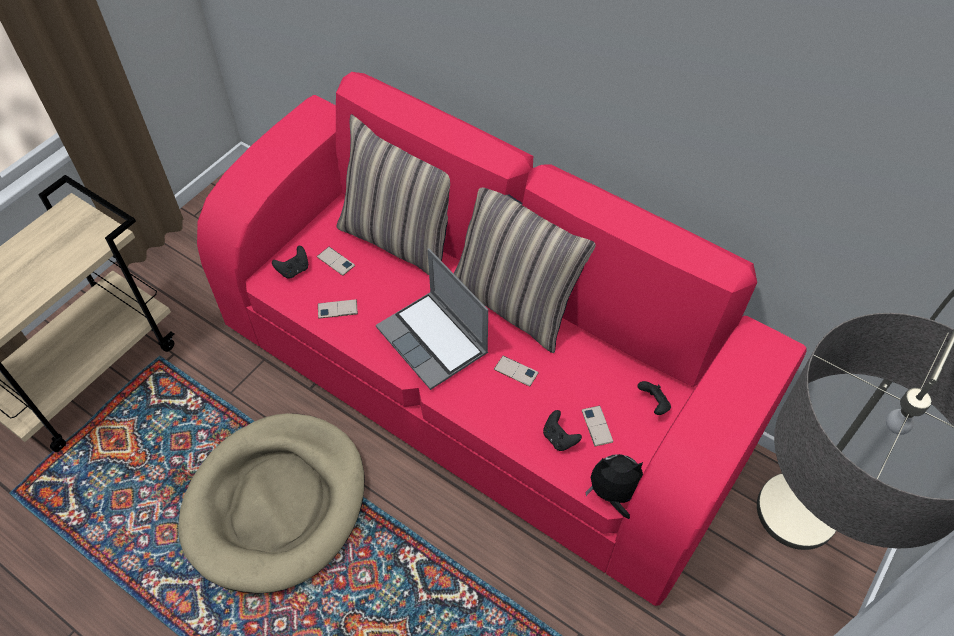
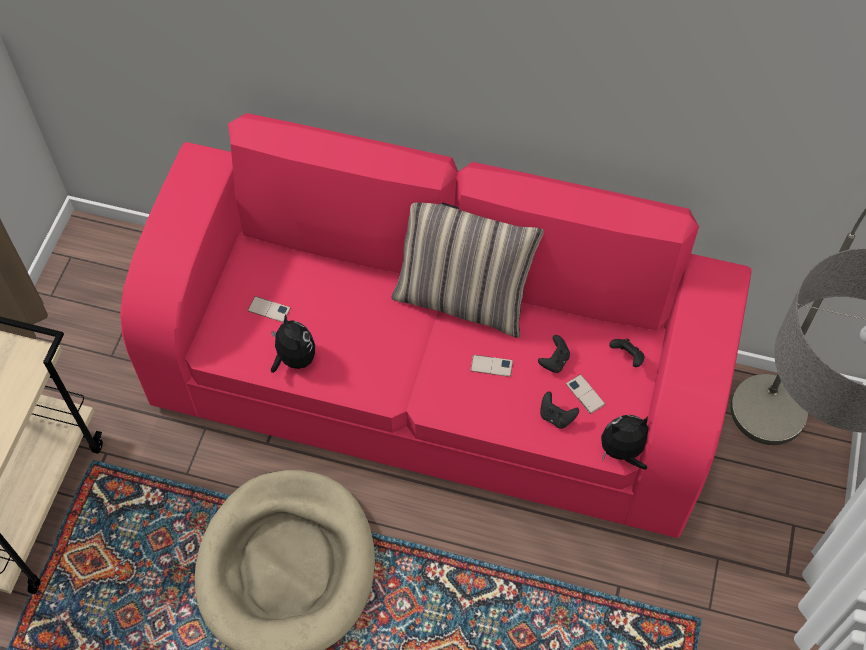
camera: 20 degrees left, 5 degrees up
black game controller [272,246,308,279] -> black game controller moved to [538,335,570,373]
phone [318,299,358,318] -> plush toy [271,314,315,373]
pillow [337,114,450,275] -> none
laptop [376,248,488,390] -> none

